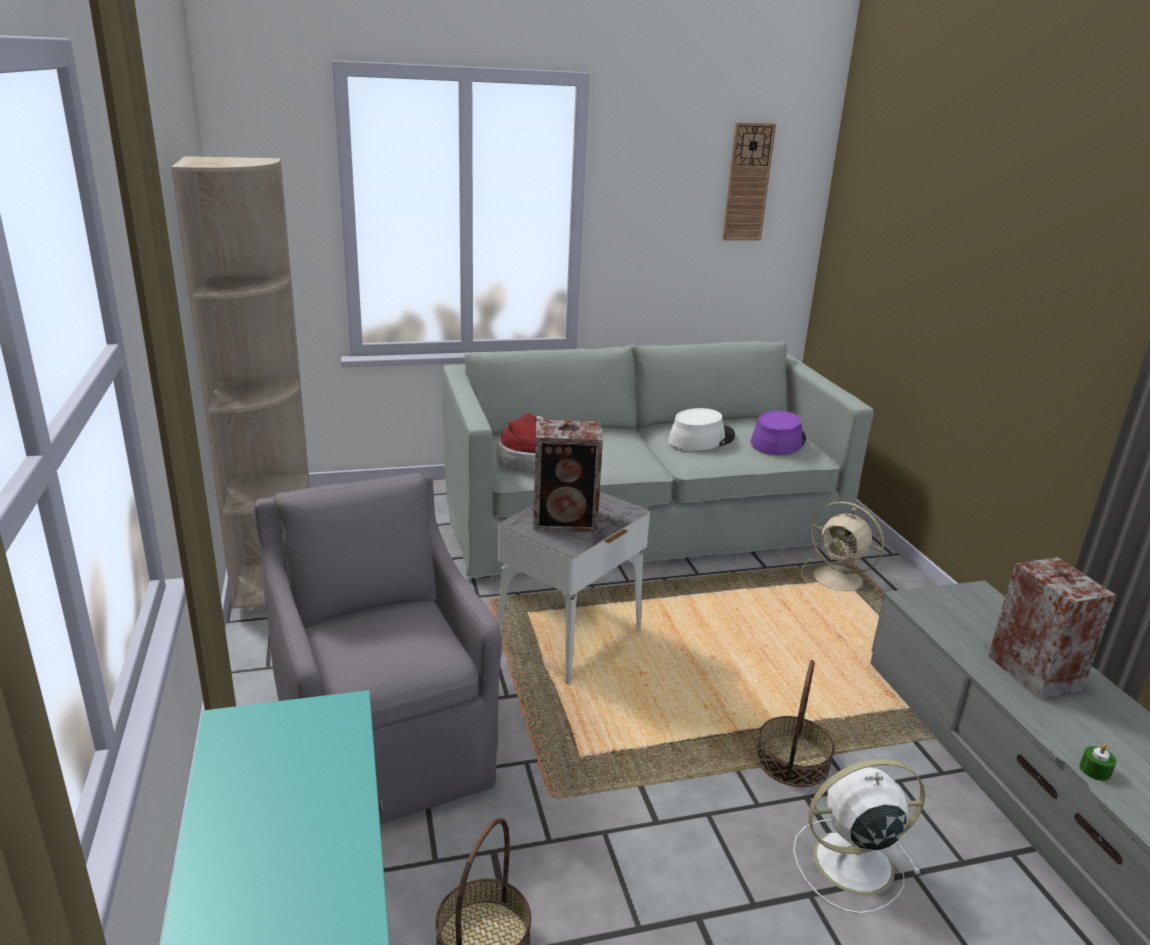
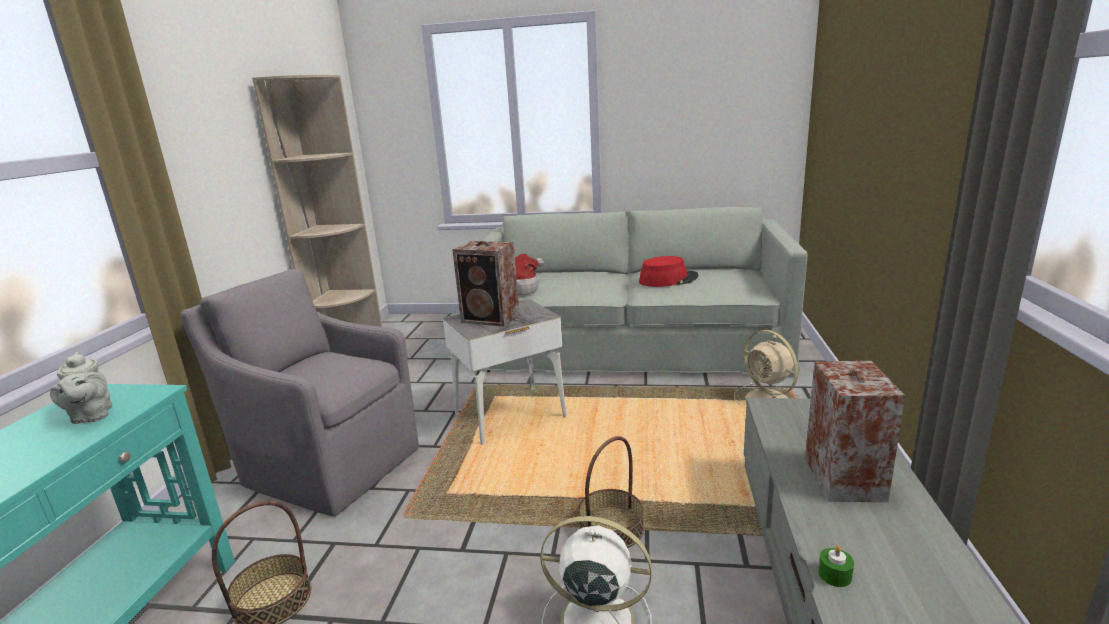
camera: 25 degrees right, 5 degrees down
grey armchair [254,473,502,824] -> grey armchair turned 60 degrees counterclockwise [181,269,419,516]
white hat [668,408,735,451] -> red hat [639,256,698,287]
wall clock [722,122,776,241] -> none
purple hat [750,411,806,455] -> none
none -> grey teapot [50,352,112,424]

